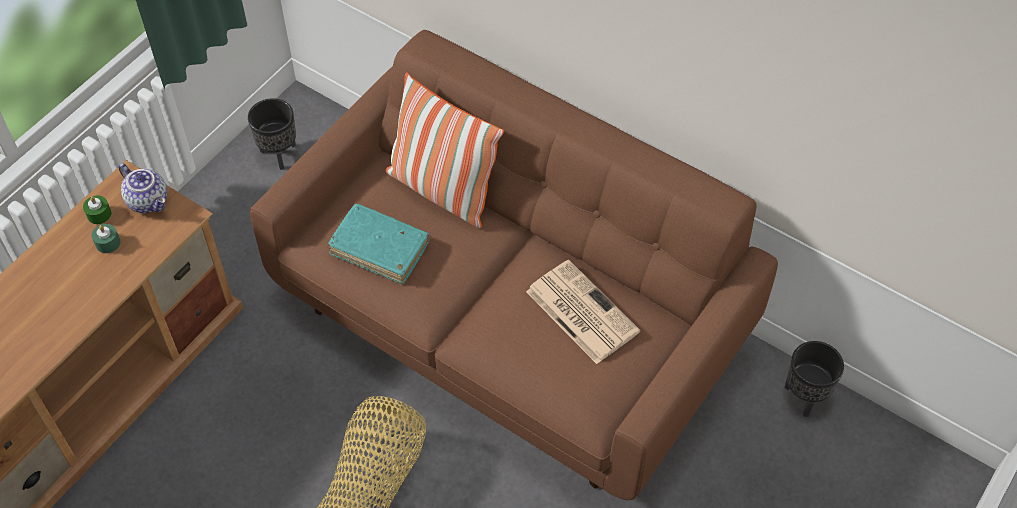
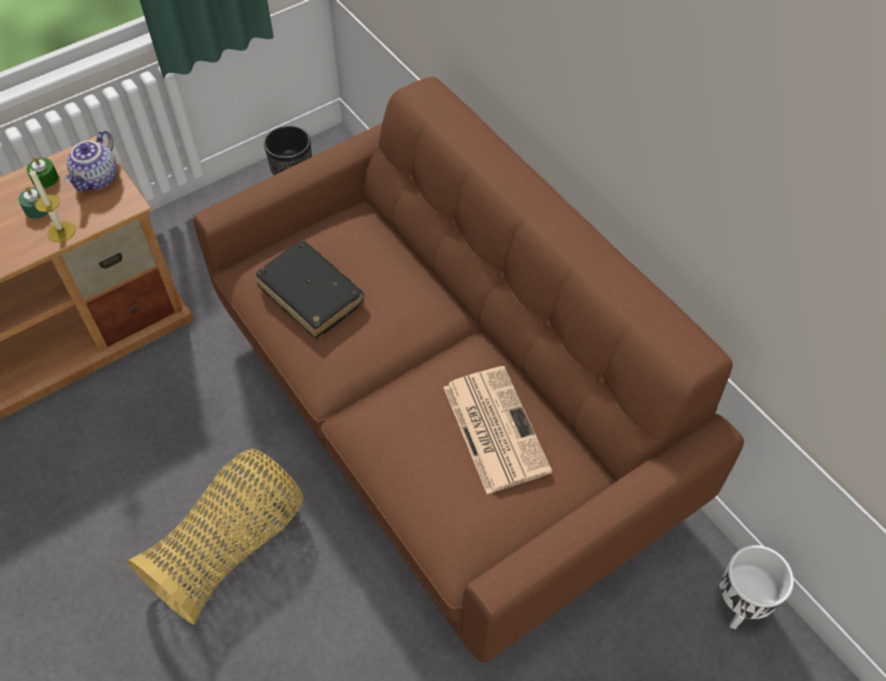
camera: 20 degrees right, 0 degrees up
teapot [118,163,167,213] -> teapot turned 45 degrees clockwise [65,130,117,191]
turquoise book [328,203,430,284] -> black book [256,240,365,339]
pillow [385,72,504,228] -> none
black planter [784,341,844,417] -> white planter [719,545,794,629]
none -> candle [29,168,75,242]

